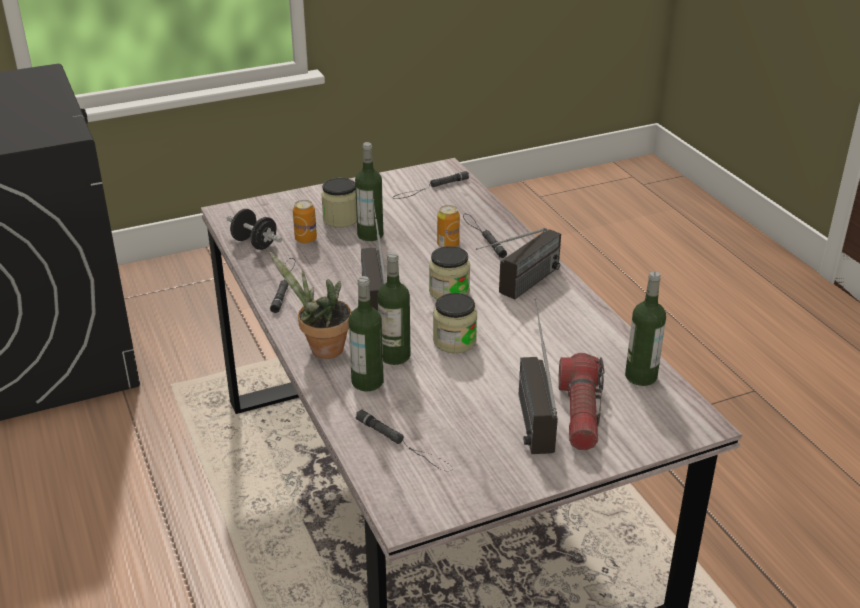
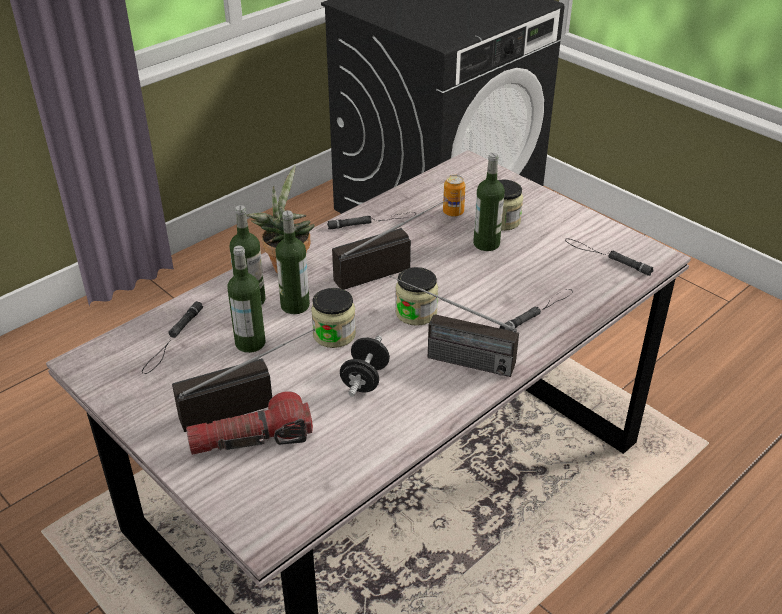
camera: 70 degrees right, 5 degrees up
black dumbbell [227,209,282,250] -> black dumbbell moved to [340,335,390,397]
can [437,205,460,247] -> none
bottle [625,271,666,386] -> bottle moved to [227,246,266,353]

